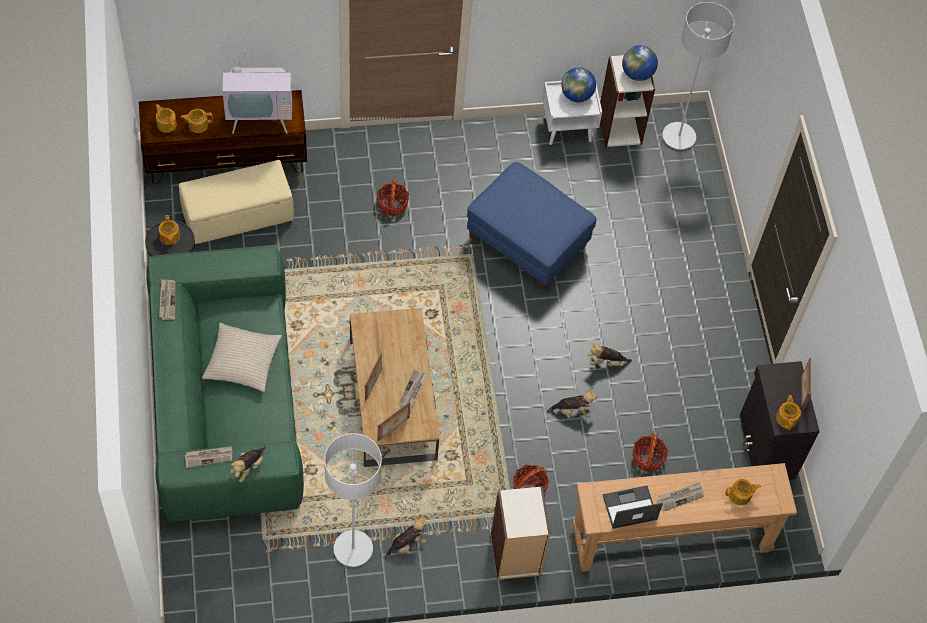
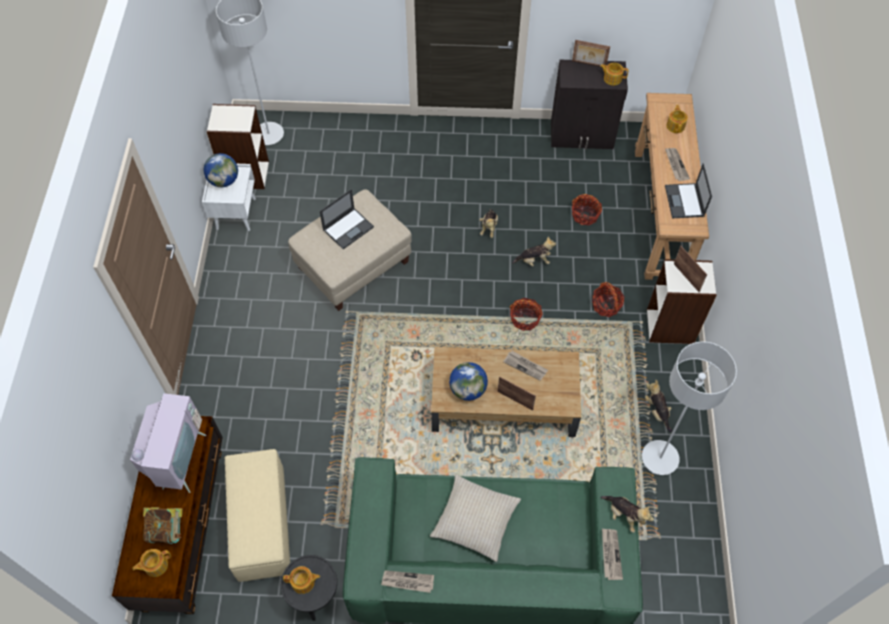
camera: 75 degrees left, 0 degrees up
teapot [181,109,213,133] -> book [143,507,182,544]
basket [377,179,409,216] -> basket moved to [510,298,543,331]
picture frame [377,402,410,441] -> picture frame moved to [674,246,707,292]
blue ottoman [467,162,596,290] -> beige ottoman [288,189,412,311]
plush toy [547,388,598,418] -> plush toy turned 75 degrees clockwise [512,236,556,266]
globe [622,45,658,81] -> globe moved to [449,362,488,401]
none -> laptop [320,189,374,249]

